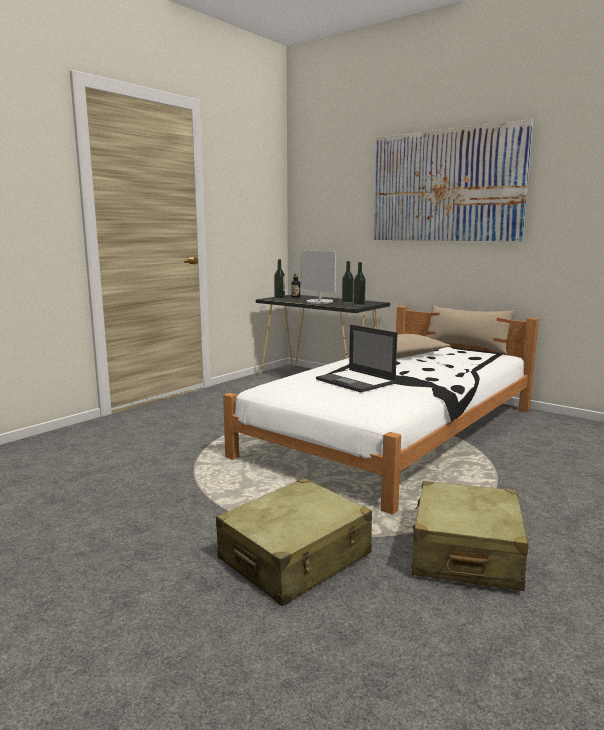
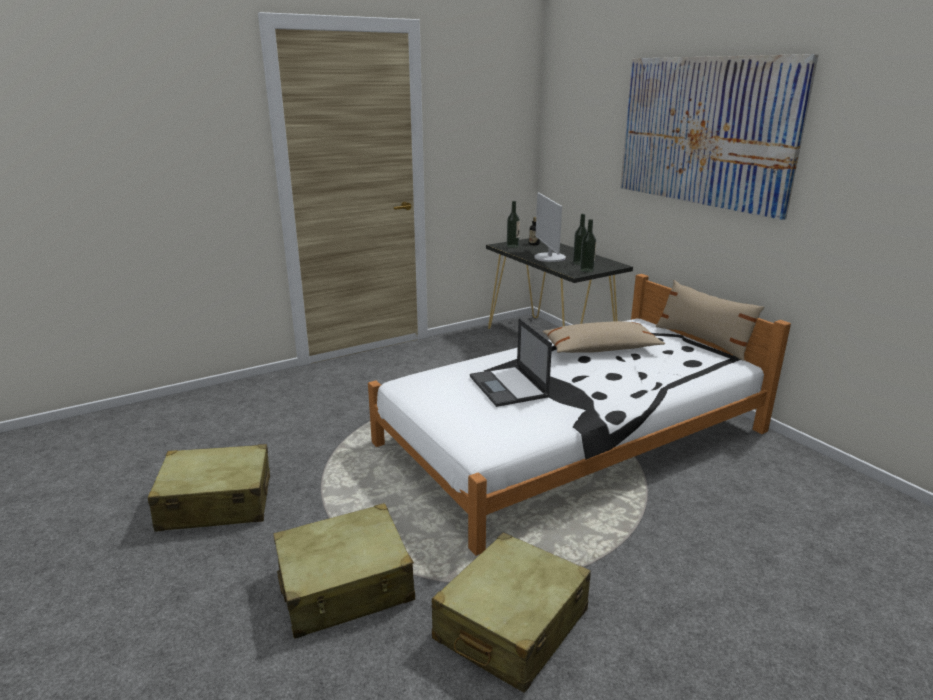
camera: 20 degrees right, 10 degrees up
none -> beige suitcase [148,444,270,532]

